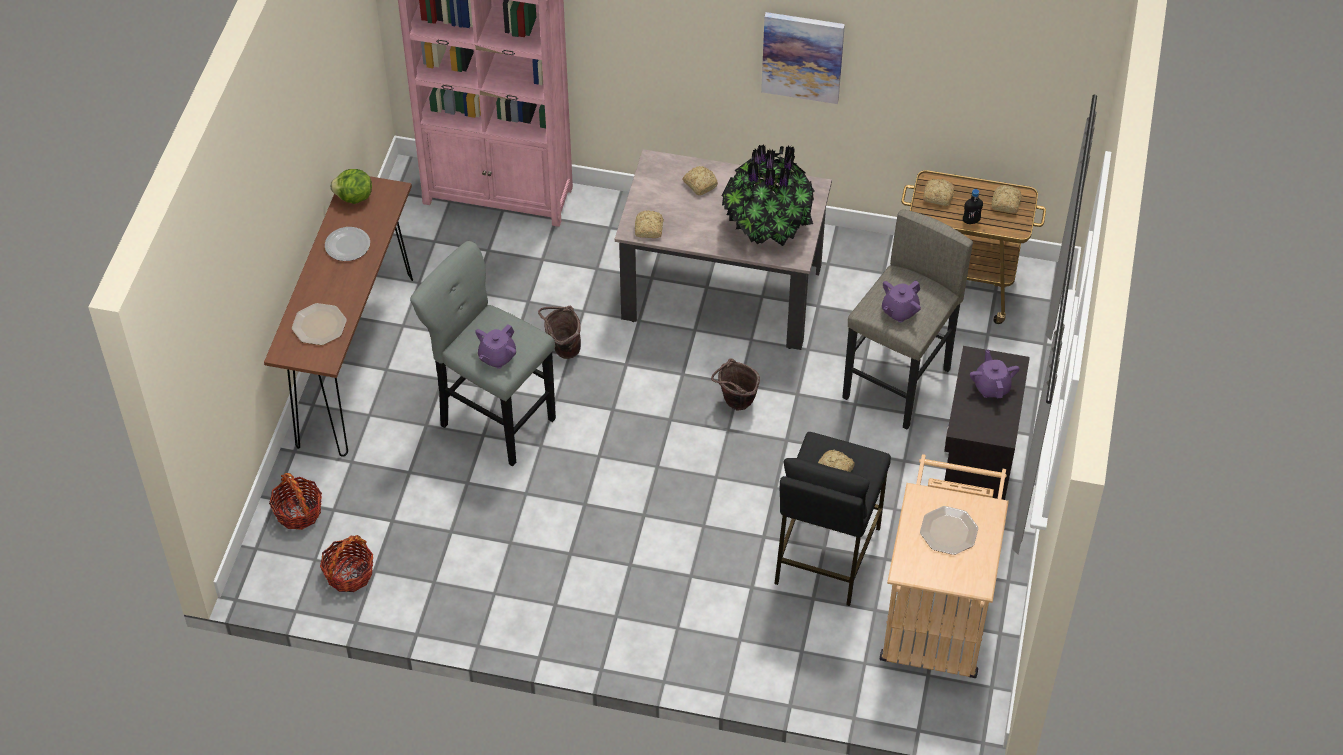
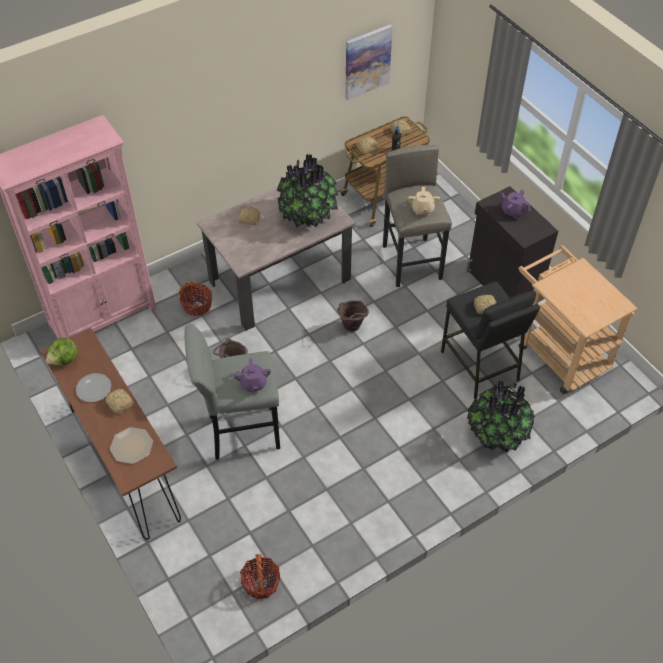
camera: 45 degrees left, 0 degrees up
basket [269,473,322,530] -> basket moved to [179,282,212,316]
bread [635,210,664,238] -> bread moved to [106,389,134,414]
picture [761,12,845,104] -> picture moved to [345,25,393,100]
purple teapot [882,280,921,322] -> beige teapot [408,186,440,215]
plate [920,506,978,555] -> none
none -> potted plant [467,381,535,452]

